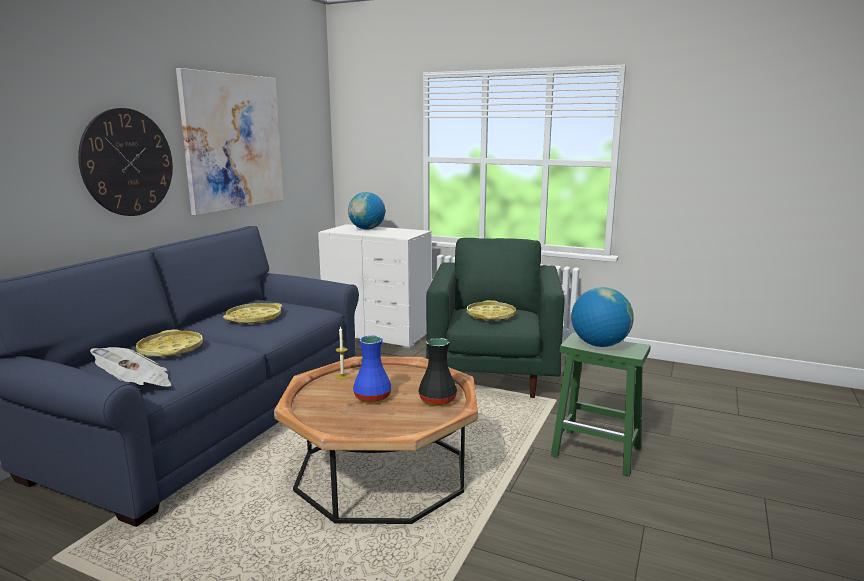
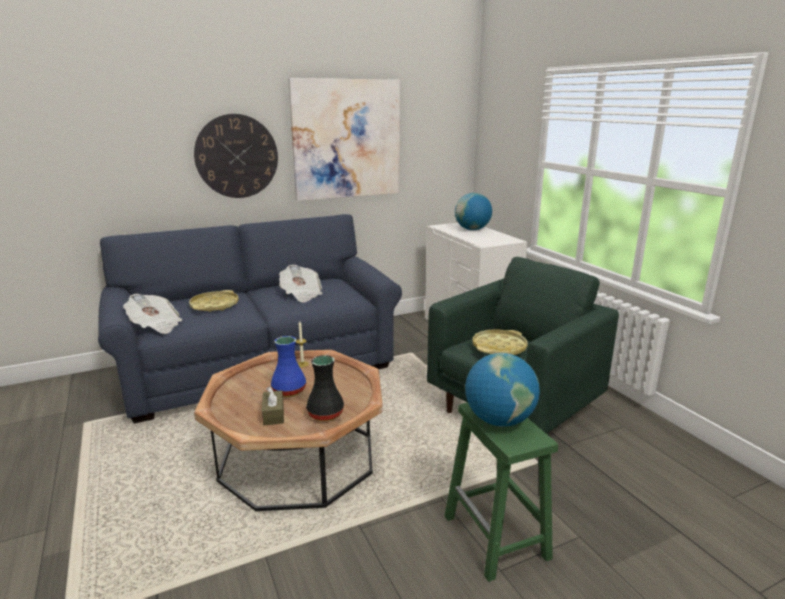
camera: 40 degrees right, 5 degrees up
yellow tray [223,303,282,325] -> newspaper [279,265,323,303]
none -> brown tissue box [262,386,284,426]

